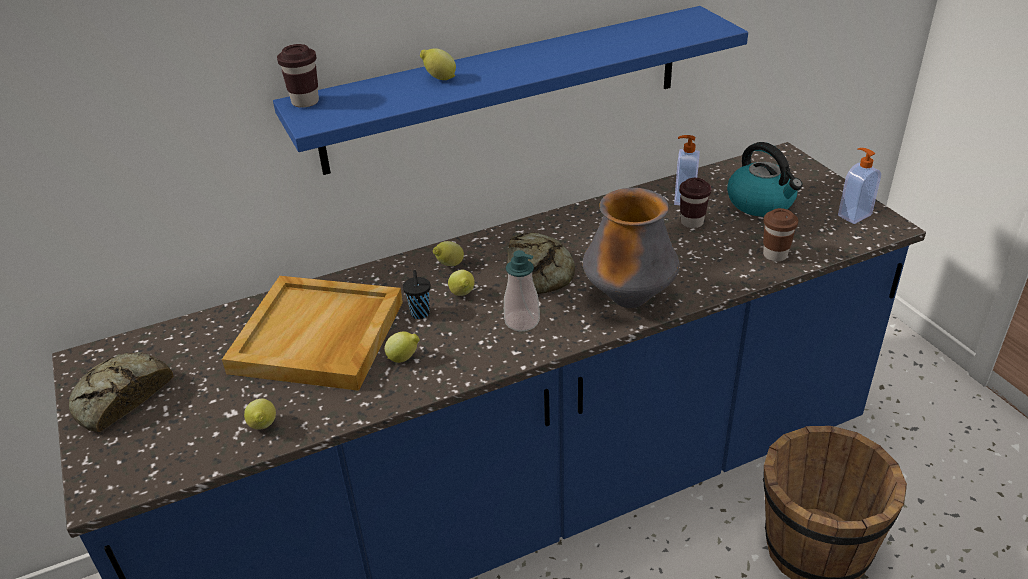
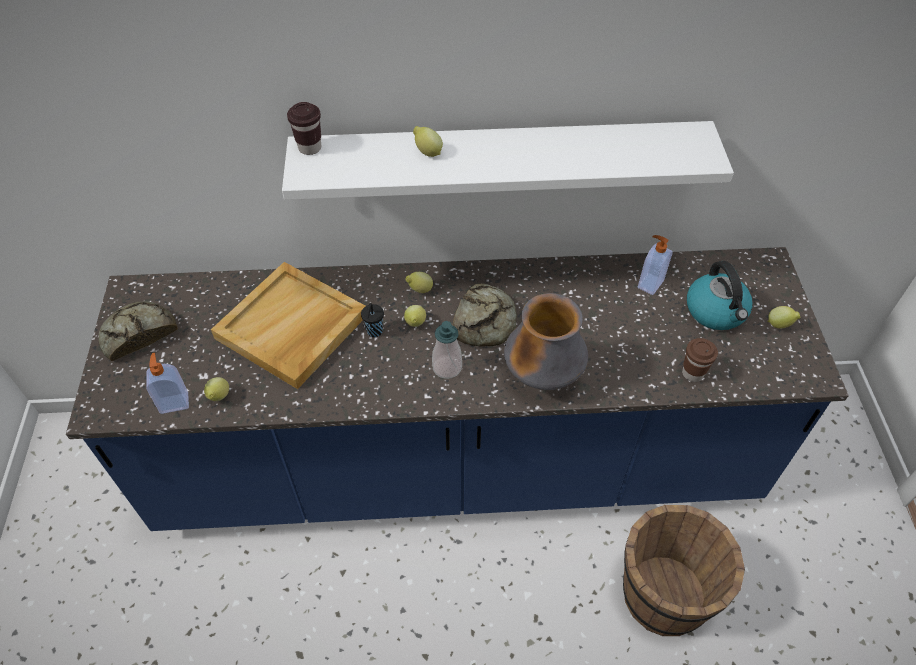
camera: 20 degrees right, 15 degrees up
blue shelf [273,6,748,175] -> white shelf [282,121,734,200]
lemon [385,331,420,363] -> lemon moved to [767,306,801,329]
brown cup [679,178,712,228] -> none
soap dispenser [838,148,881,224] -> soap dispenser moved to [146,353,189,414]

